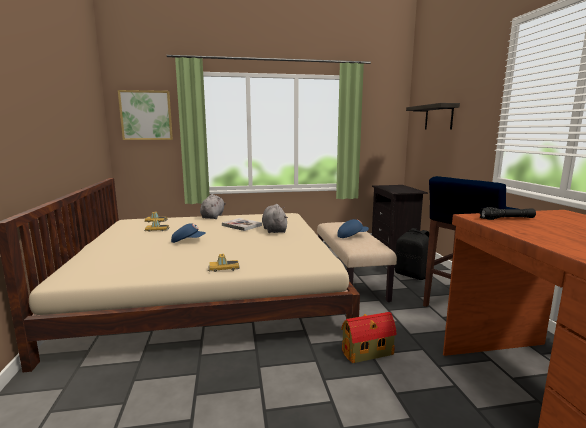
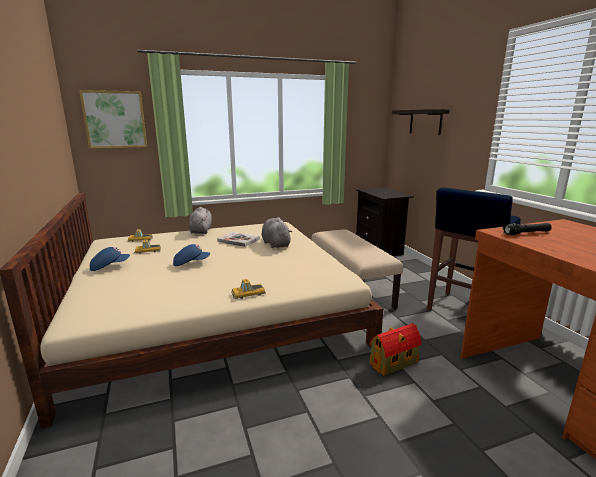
camera: 10 degrees left, 5 degrees up
blue cap [337,219,369,238] -> blue cap moved to [90,247,130,271]
black backpack [395,228,429,280] -> none

